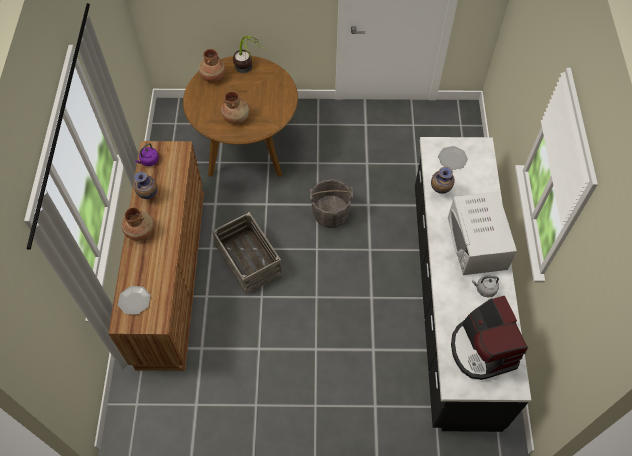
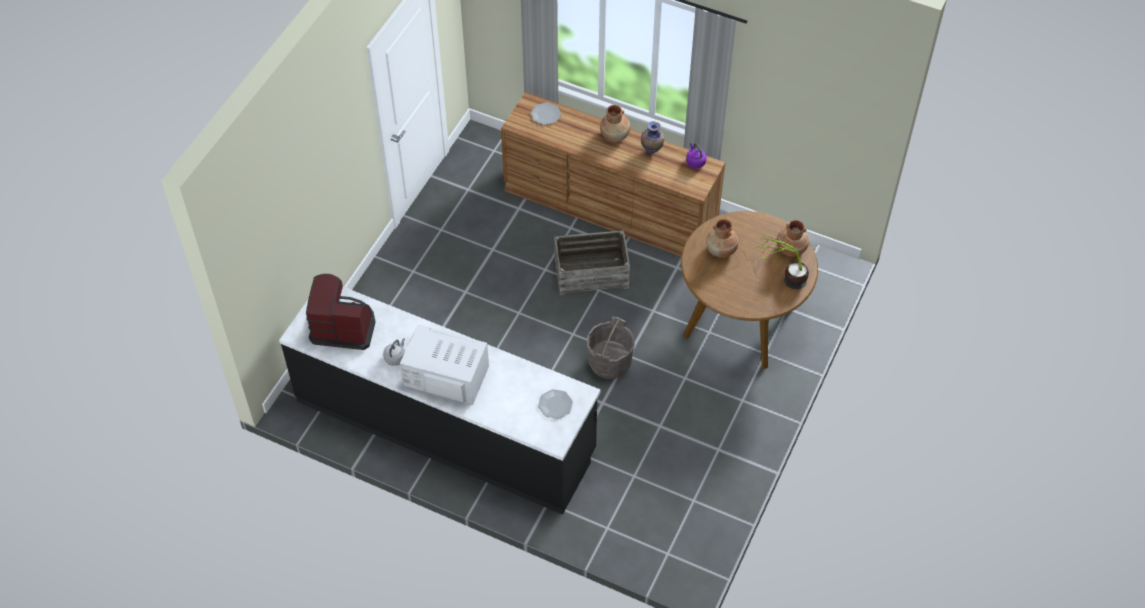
camera: 115 degrees right, 5 degrees down
vase [431,166,455,194] -> none

